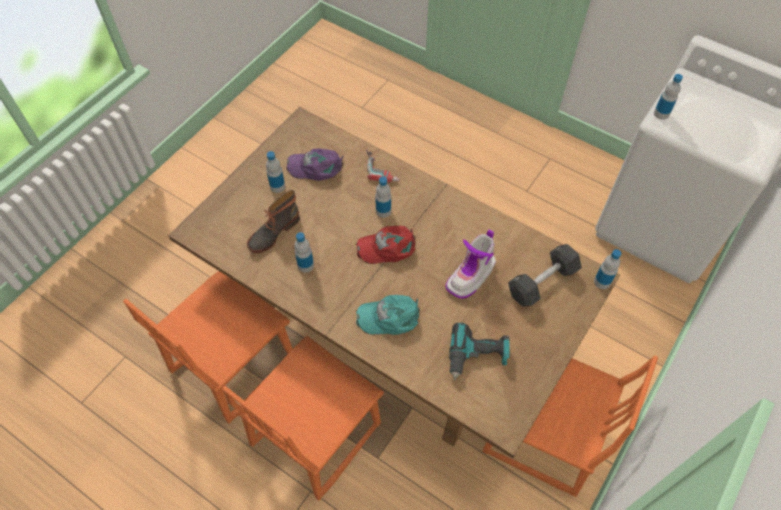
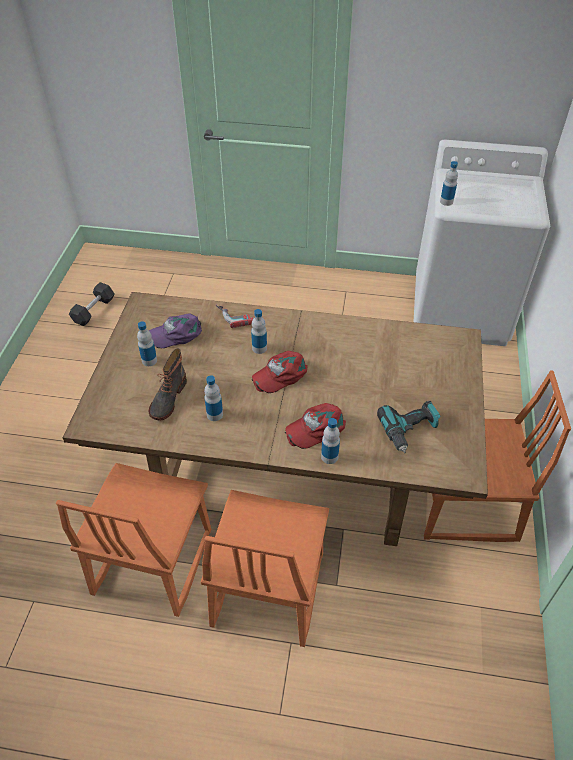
camera: 25 degrees left, 10 degrees down
turquoise cap [356,295,420,335] -> red cap [285,403,346,449]
boot [445,229,496,299] -> none
black dumbbell [508,244,582,307] -> black dumbbell moved to [69,282,114,326]
bottle [594,249,621,289] -> bottle moved to [321,418,340,464]

